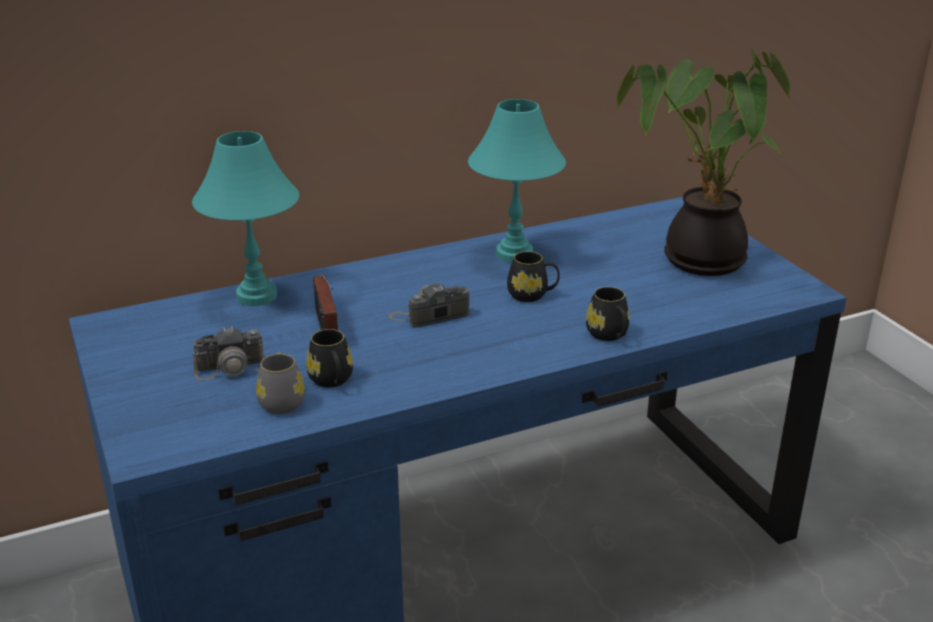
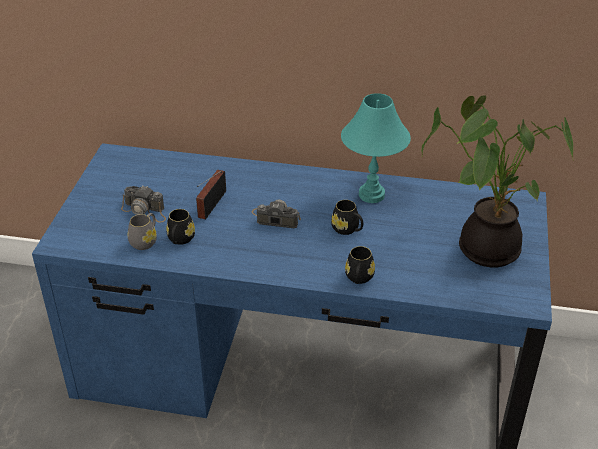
camera: 35 degrees right, 10 degrees up
turquoise table lamp [192,131,299,306] -> none

